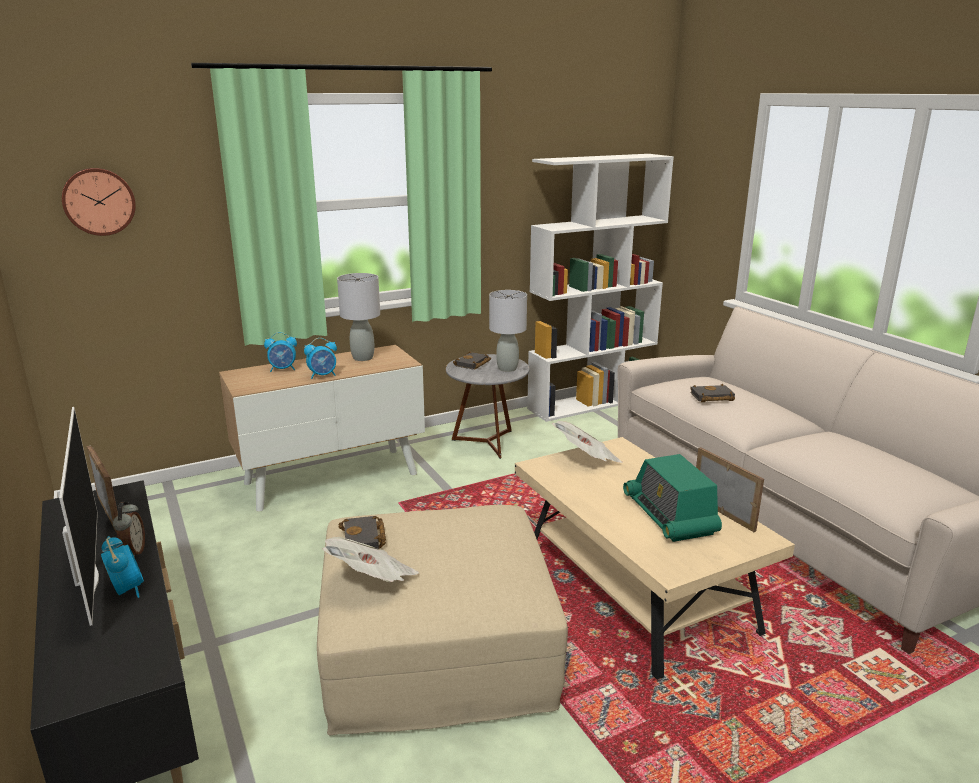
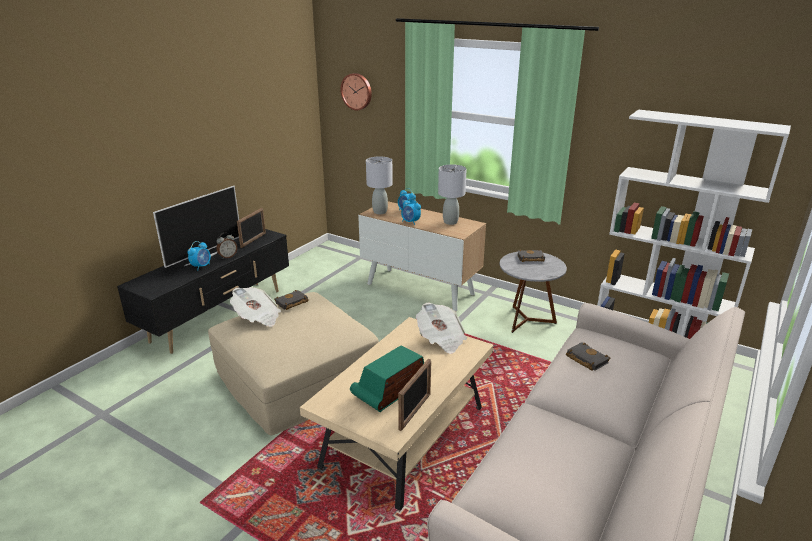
camera: 60 degrees right, 5 degrees up
grey table lamp [489,290,527,372] -> grey table lamp moved to [366,157,393,214]

